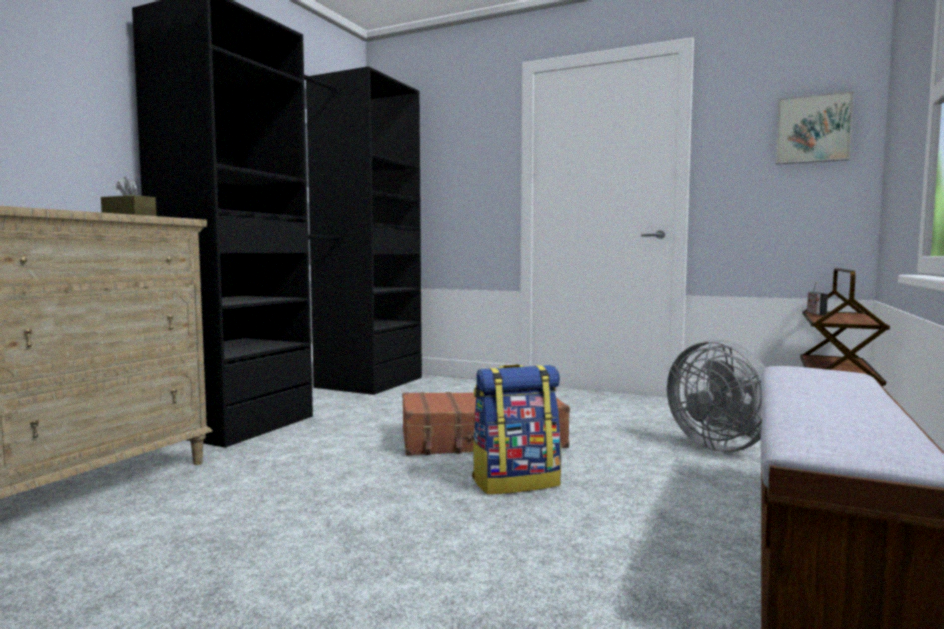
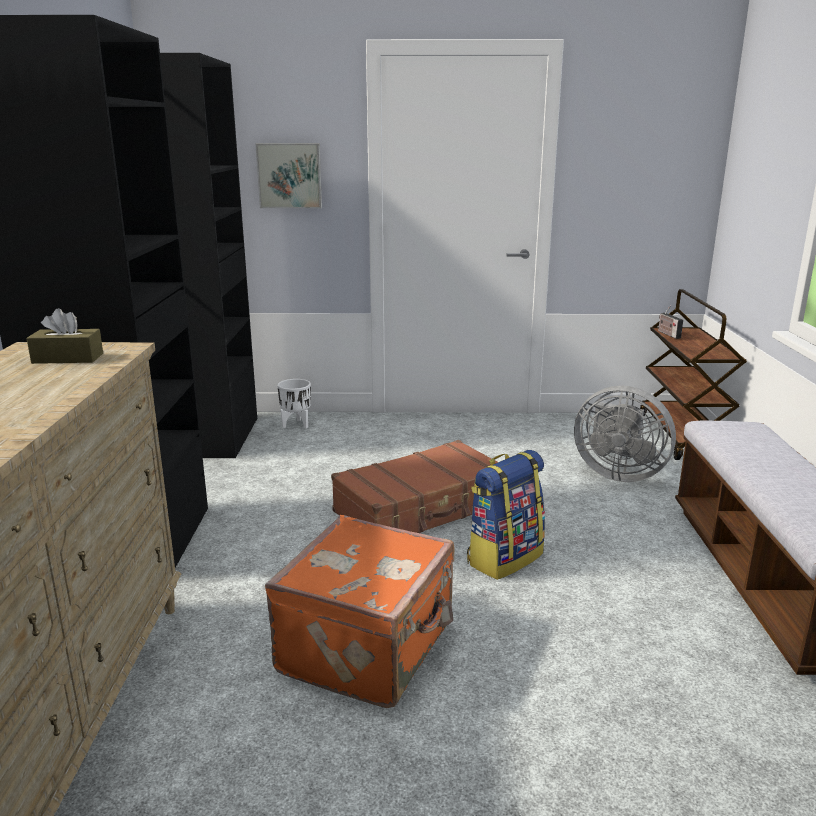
camera: 25 degrees left, 15 degrees up
picture [775,91,854,165] -> picture moved to [255,143,322,208]
none -> orange suitcase [265,515,454,708]
none -> white planter [277,379,311,428]

